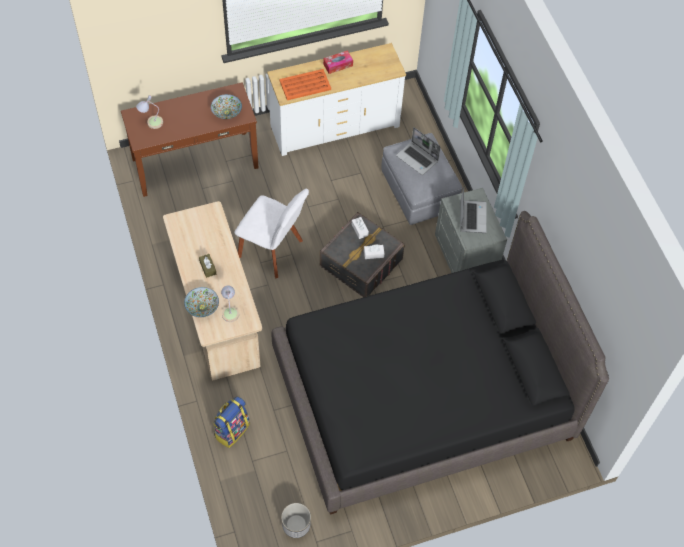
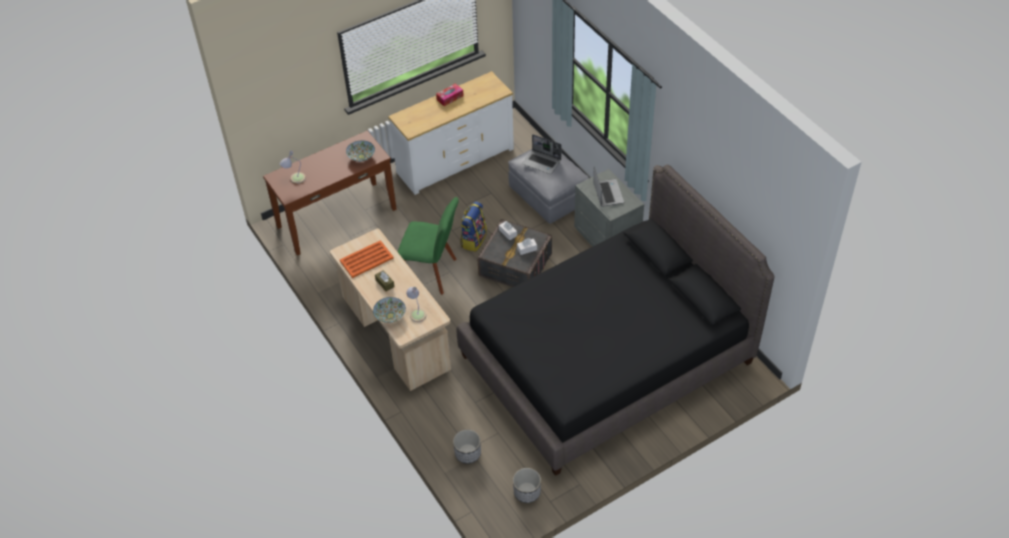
camera: 10 degrees left, 10 degrees down
backpack [213,397,250,448] -> backpack moved to [460,201,487,252]
white chair [234,189,309,278] -> green chair [397,197,459,295]
orange tray [279,69,331,100] -> orange tray moved to [340,240,394,278]
none -> planter [453,429,481,464]

